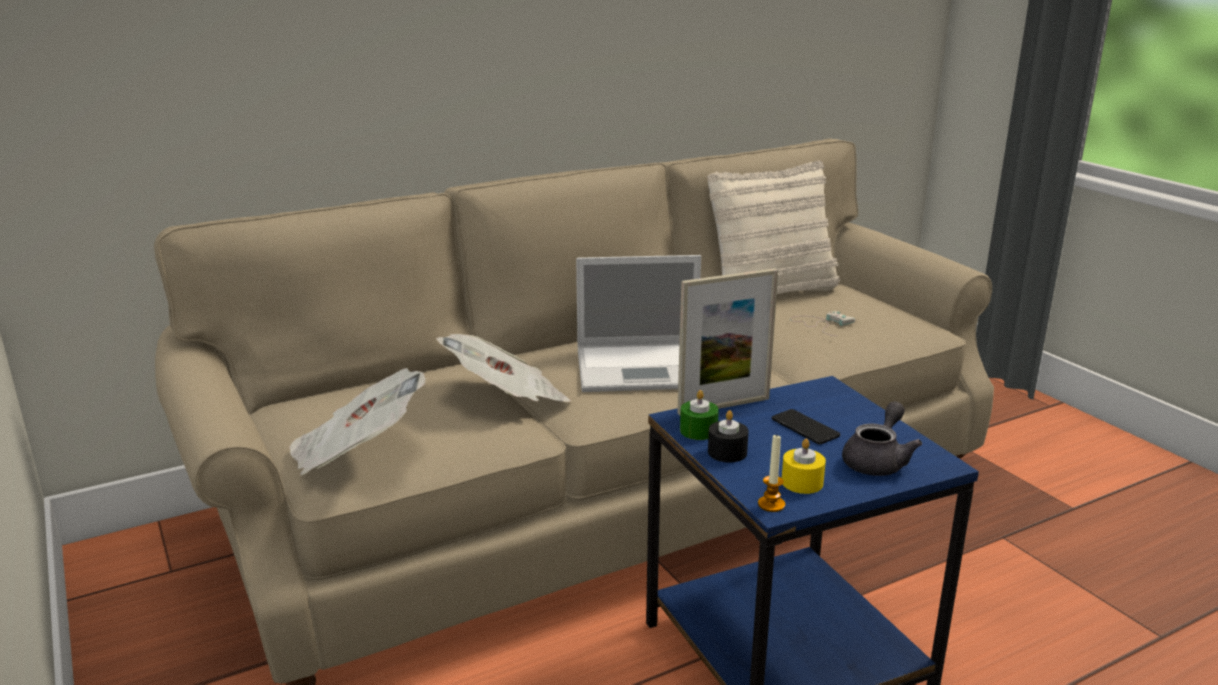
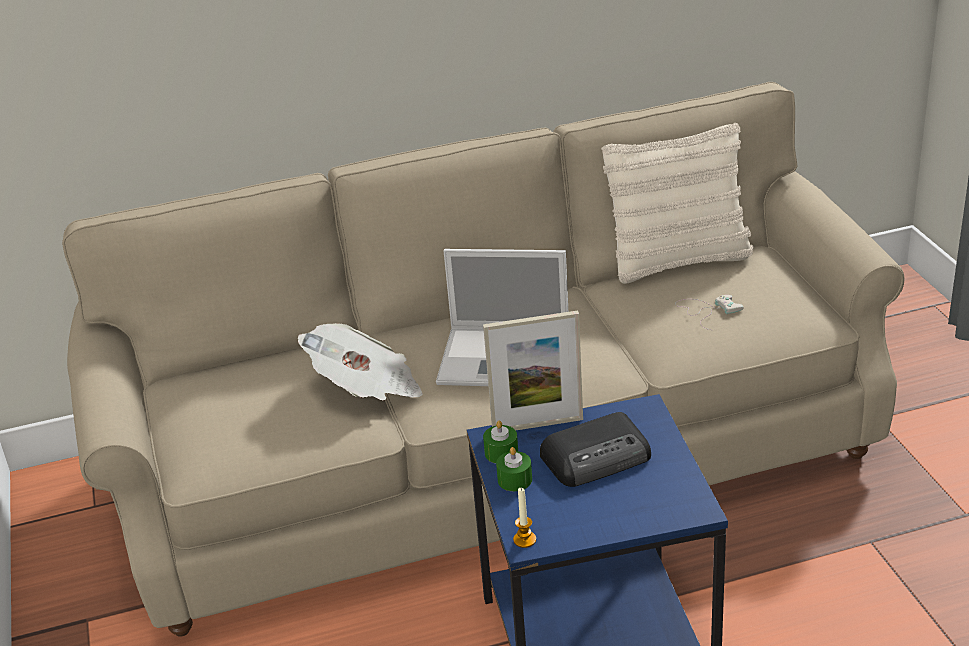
camera: 15 degrees right, 10 degrees up
newspaper [289,368,426,476] -> none
black candle [708,410,749,462] -> green candle [496,447,532,491]
phone [772,409,840,445] -> radio [540,412,651,487]
yellow candle [782,439,826,494] -> none
grey teapot [842,401,922,476] -> none

